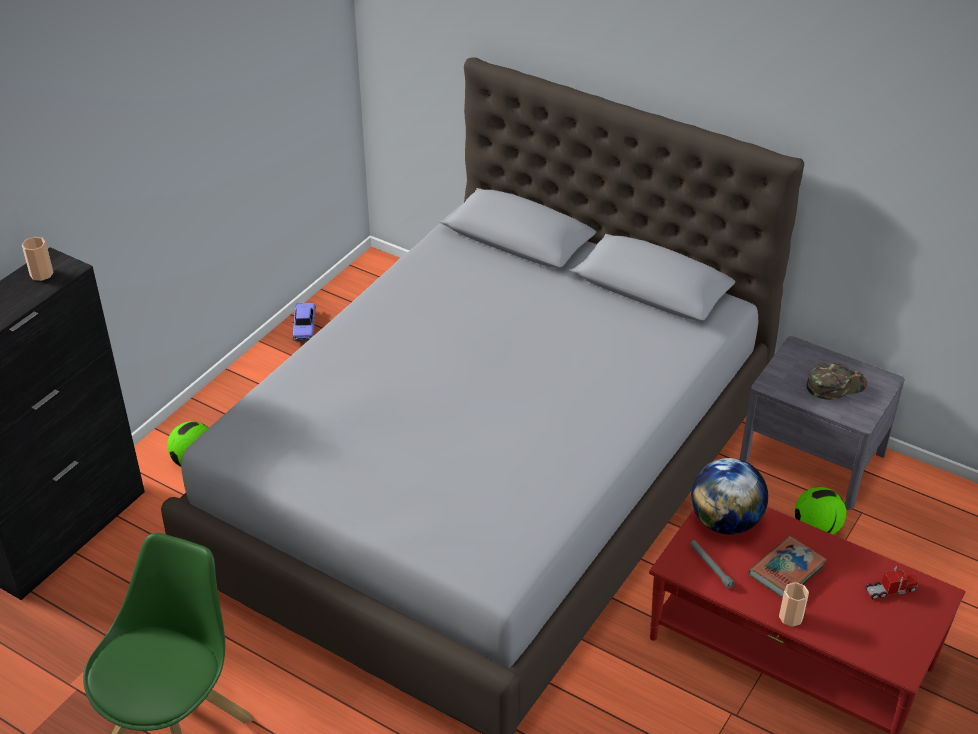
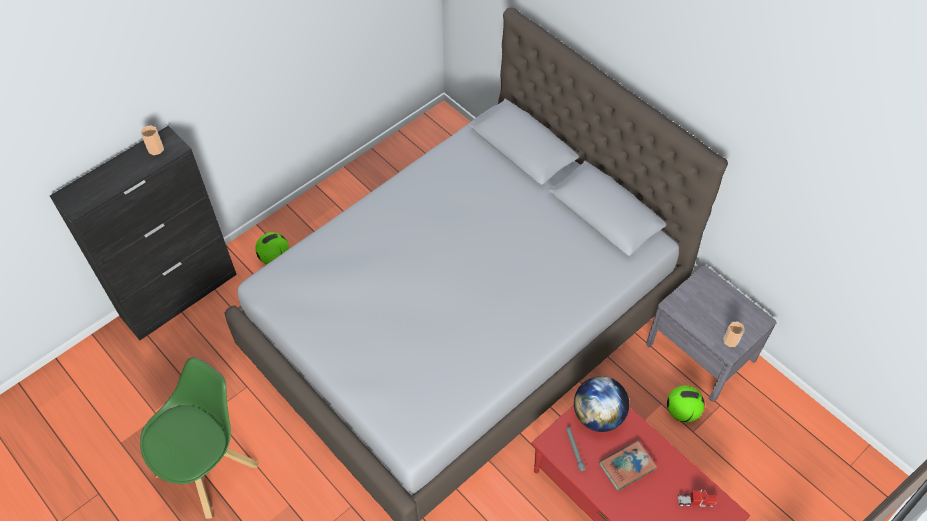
camera: 15 degrees right, 15 degrees up
toy car [293,303,316,342] -> none
cup [779,582,809,627] -> cup moved to [723,322,745,347]
green cap [807,362,867,400] -> none

